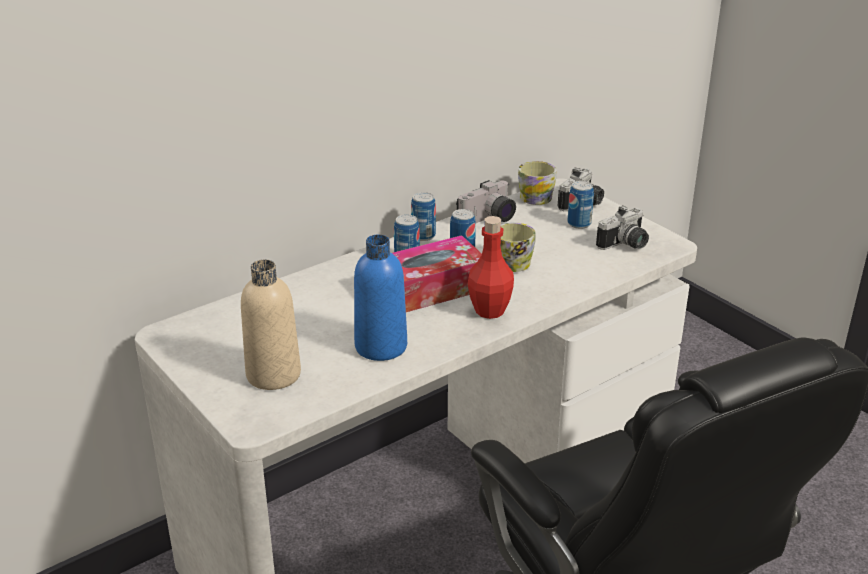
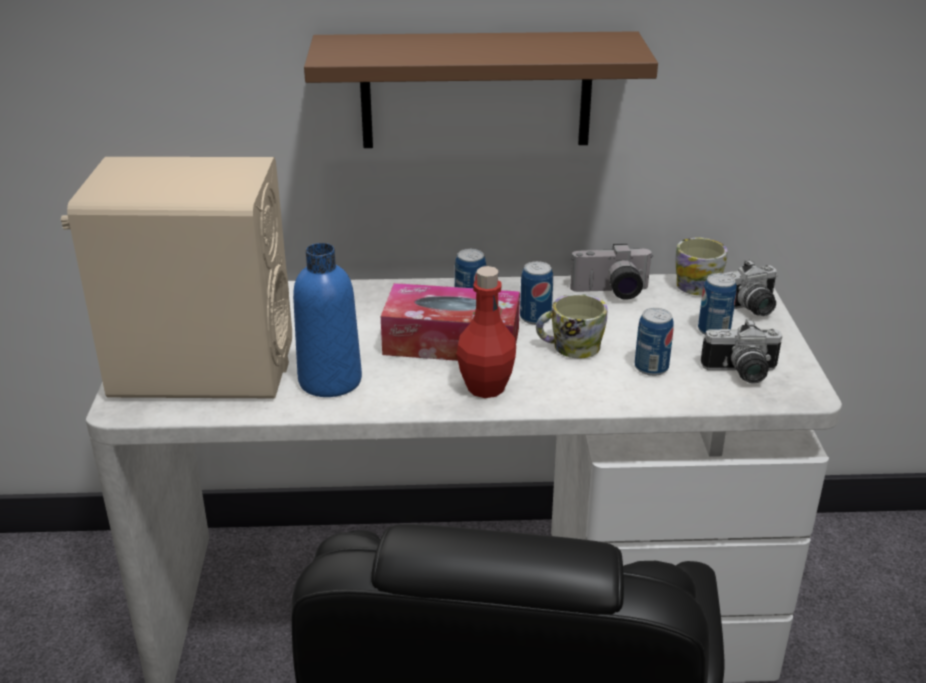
camera: 35 degrees right, 0 degrees up
beige bottle [241,259,301,390] -> beige speaker [61,157,292,398]
can [411,192,436,241] -> can moved to [635,308,674,376]
none -> brown shelf [304,31,658,148]

